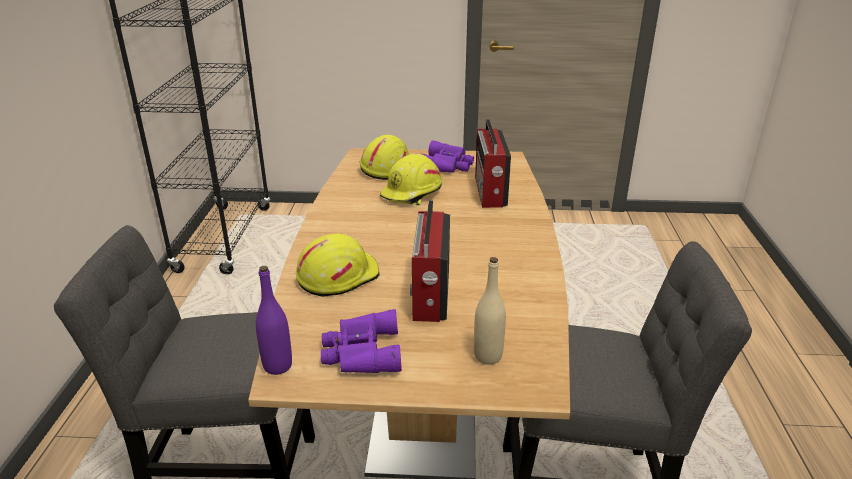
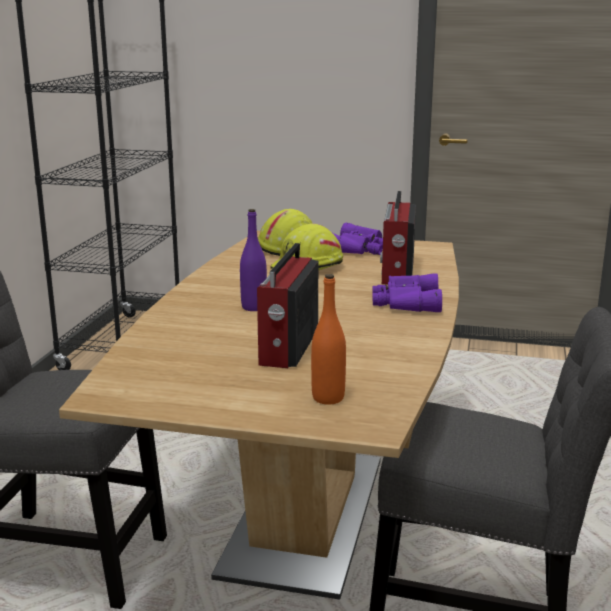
camera: 10 degrees right, 10 degrees down
purple bottle [256,266,292,375] -> purple bottle moved to [240,209,267,311]
yellow hard hat [296,234,380,297] -> none
purple binoculars [321,309,402,373] -> purple binoculars moved to [372,273,442,312]
beige bottle [474,257,506,365] -> orange bottle [311,274,346,404]

